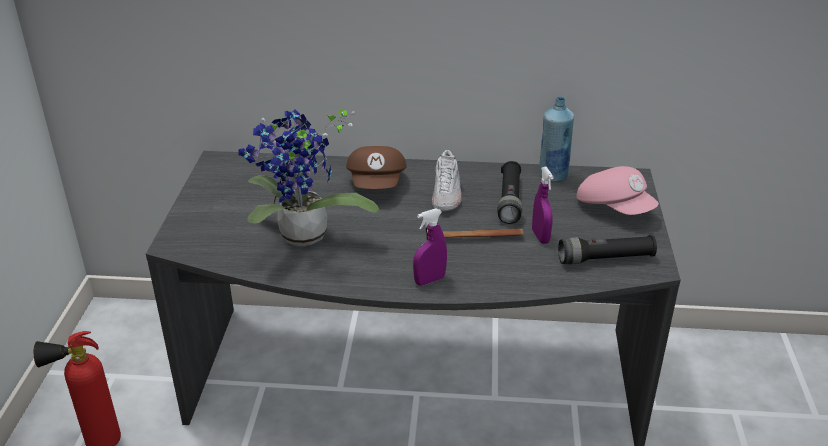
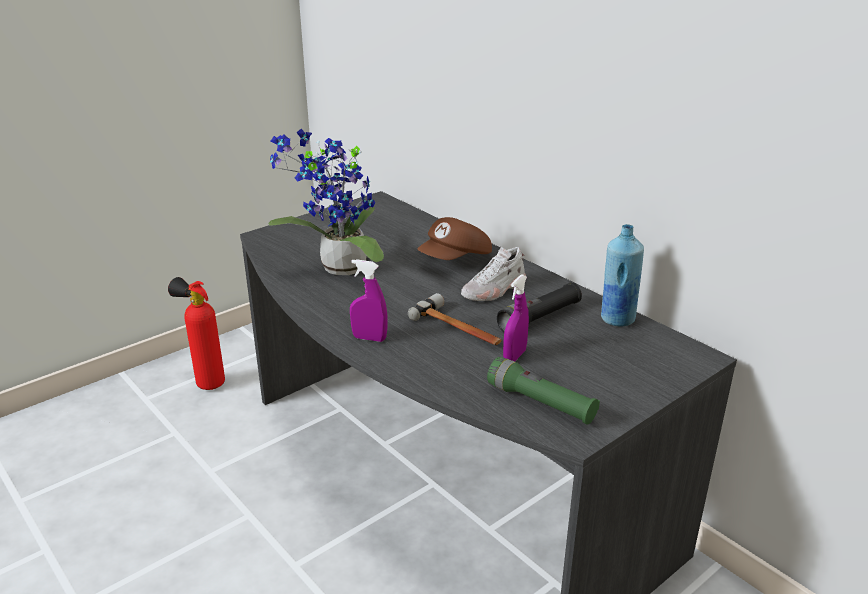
camera: 45 degrees right, 5 degrees down
black flashlight [558,235,657,264] -> green flashlight [487,357,600,425]
pink cap [576,166,659,215] -> none

